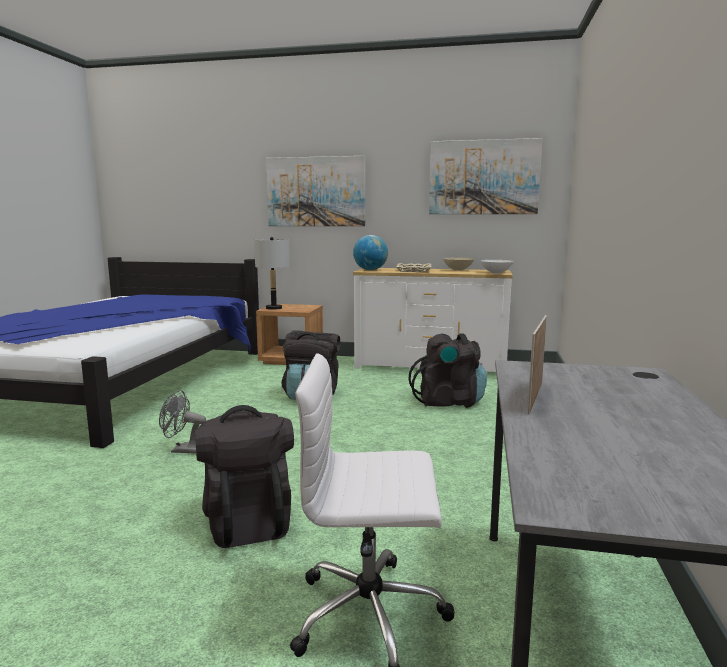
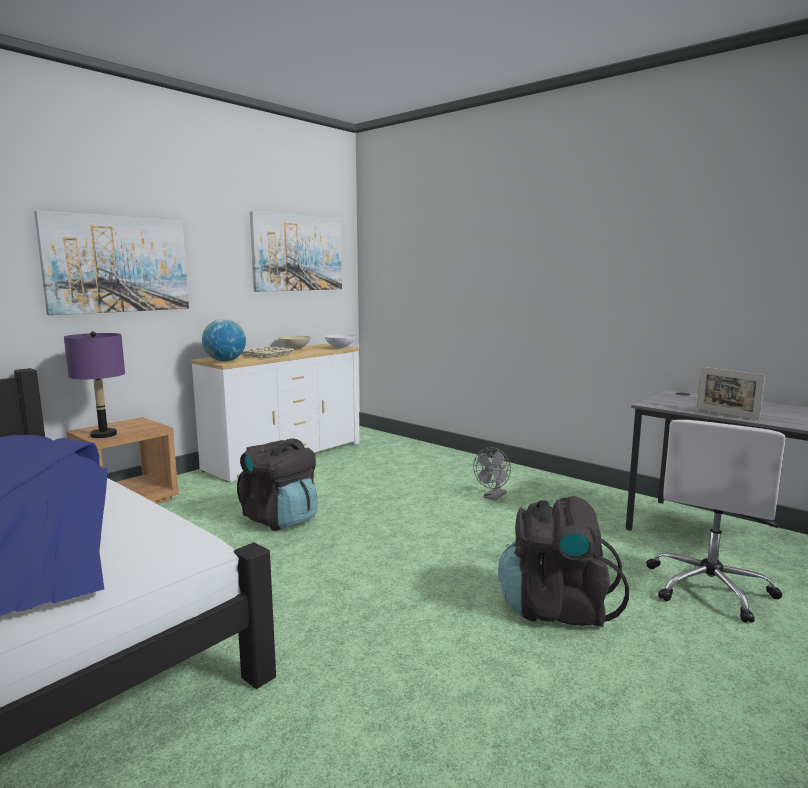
camera: 60 degrees left, 0 degrees up
grey fan [159,390,206,454] -> grey fan moved to [473,447,511,501]
grey table lamp [254,237,290,310] -> purple table lamp [64,331,125,438]
black backpack [409,333,487,408] -> none

